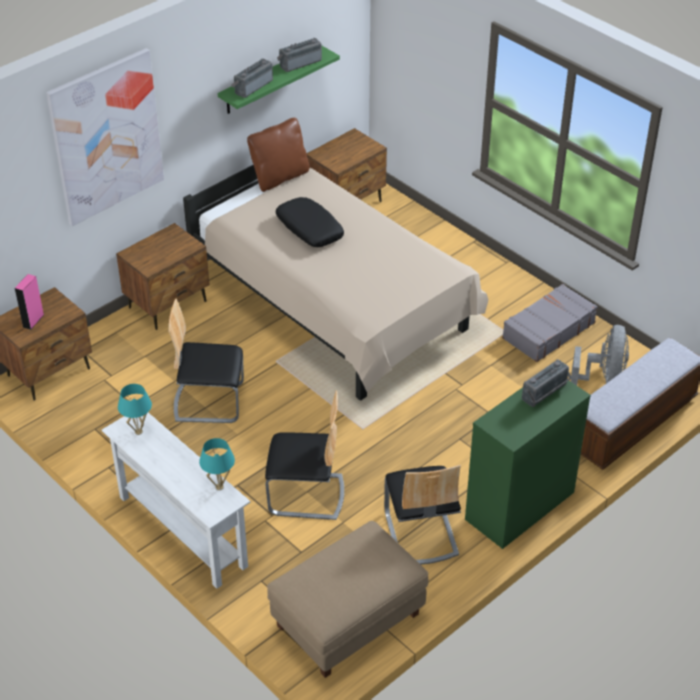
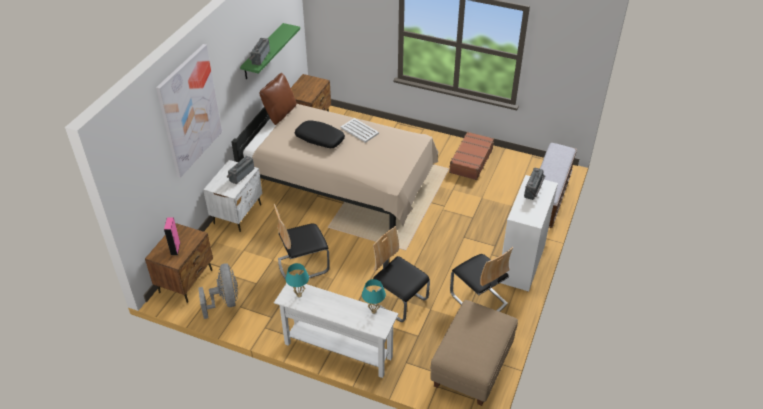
camera: 25 degrees left, 0 degrees up
brown nightstand [116,223,210,330] -> white nightstand [203,160,262,232]
chair [265,391,344,520] -> chair turned 120 degrees counterclockwise [373,226,430,322]
radio [277,38,322,72] -> radio moved to [226,156,254,184]
green dresser [465,381,591,549] -> white dresser [501,175,558,291]
grey suitcase [502,284,598,362] -> brown suitcase [449,132,494,180]
grey fan [571,325,629,385] -> grey fan moved to [198,264,238,319]
none -> white tray [341,118,379,143]

